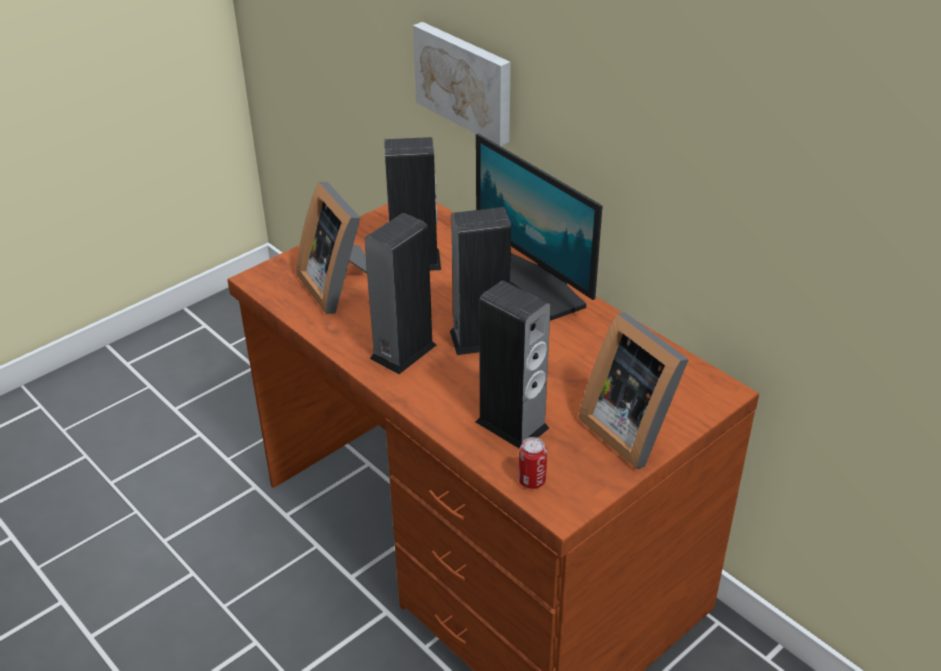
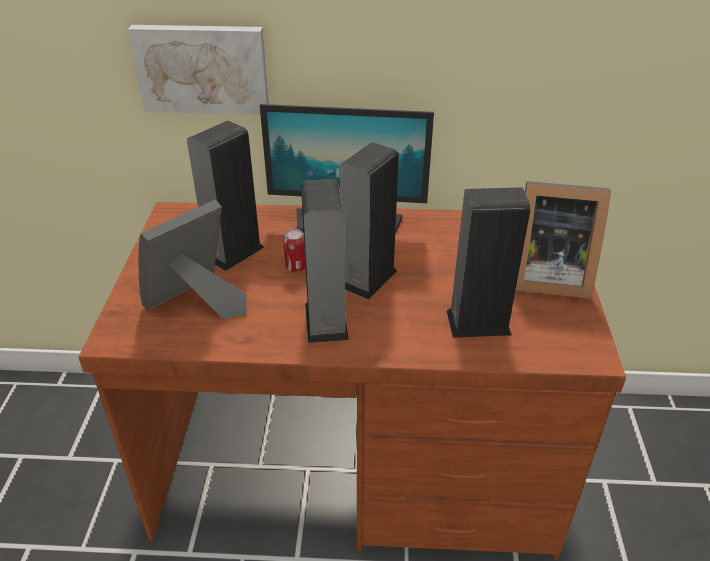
camera: 45 degrees left, 0 degrees up
picture frame [296,182,367,314] -> picture frame turned 120 degrees clockwise [138,200,247,319]
can [518,437,547,489] -> can moved to [283,229,306,272]

